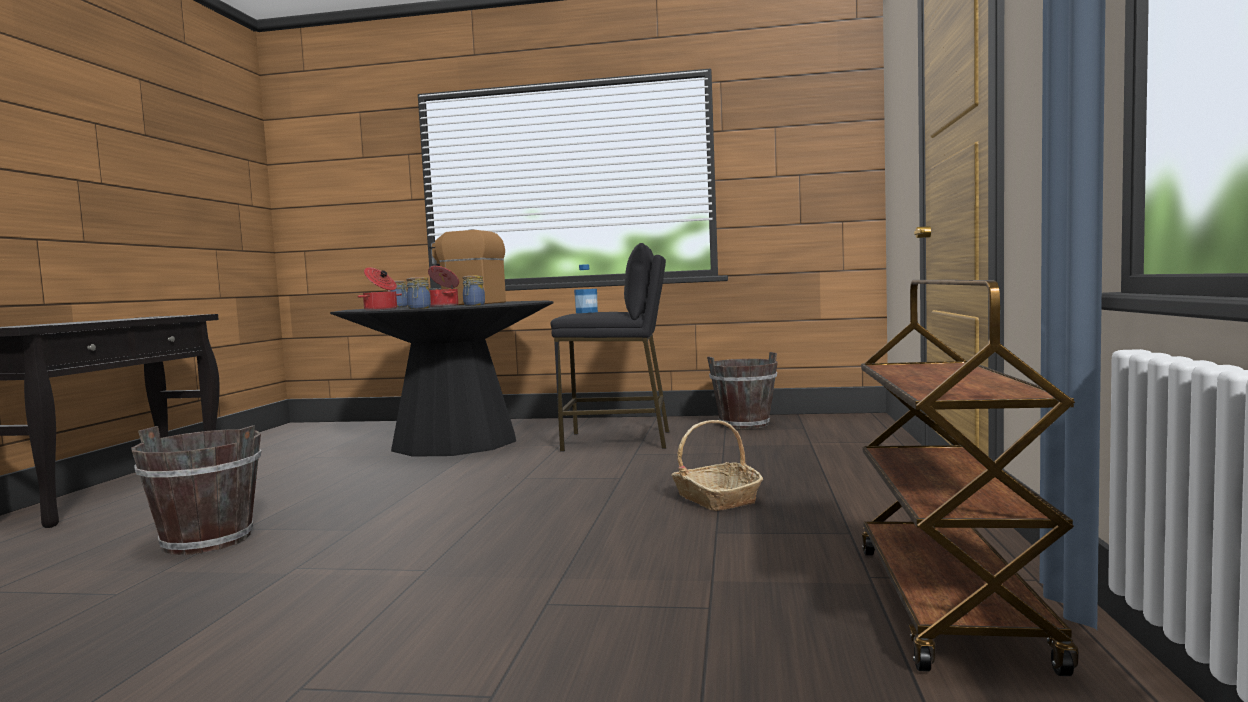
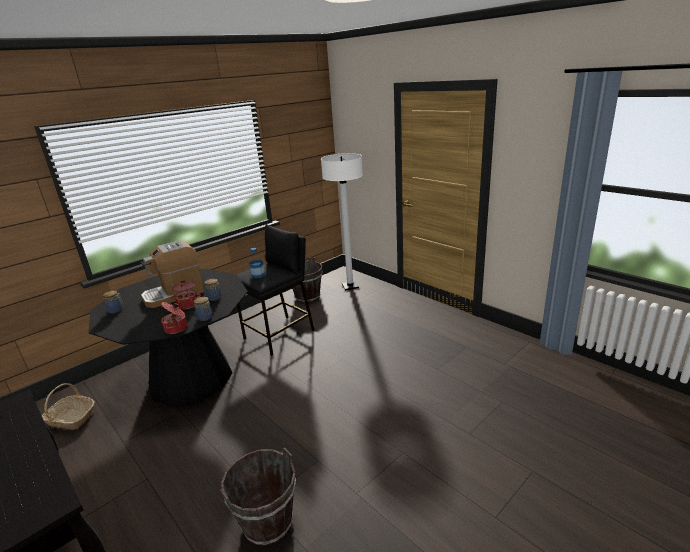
camera: 50 degrees left, 20 degrees up
basket [671,420,763,511] -> basket moved to [42,383,95,429]
brown cart [861,280,1079,676] -> none
none -> white floor lamp [321,153,363,290]

